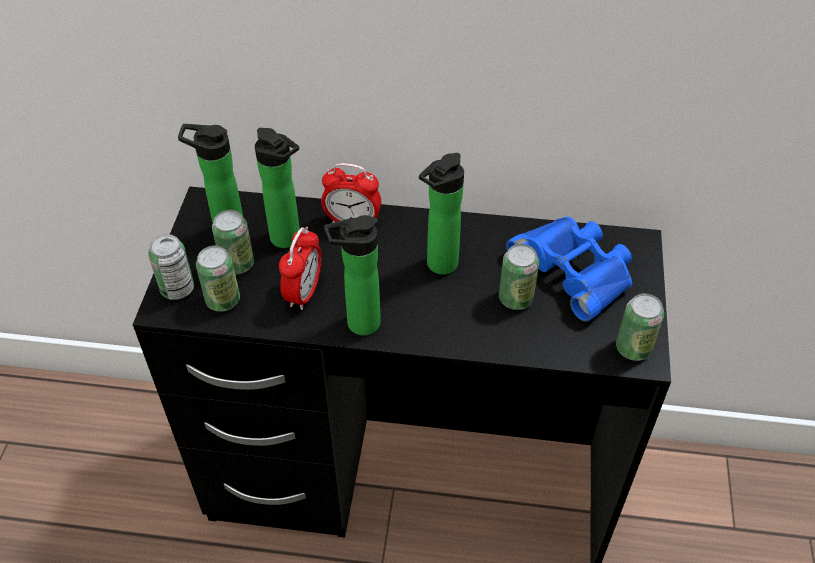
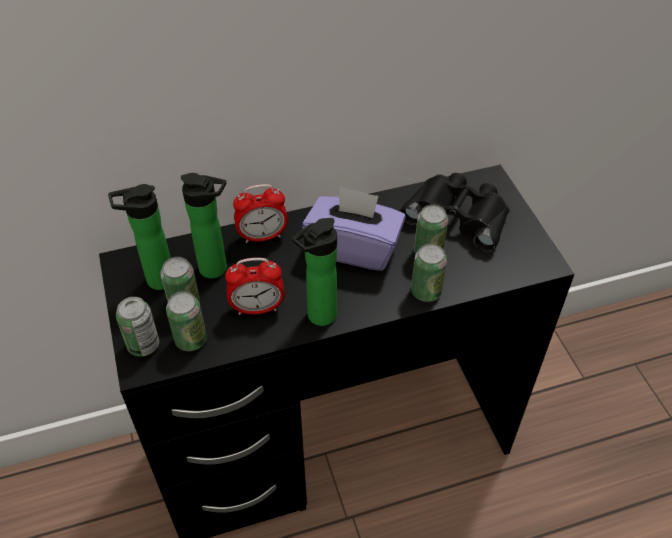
camera: 25 degrees left, 0 degrees up
alarm clock [279,227,322,310] -> alarm clock turned 90 degrees clockwise [225,258,285,315]
bottle [419,153,464,275] -> purple tissue box [302,186,406,271]
blue binoculars [506,217,632,322] -> black binoculars [400,173,509,252]
can [616,293,664,361] -> can moved to [411,244,447,302]

